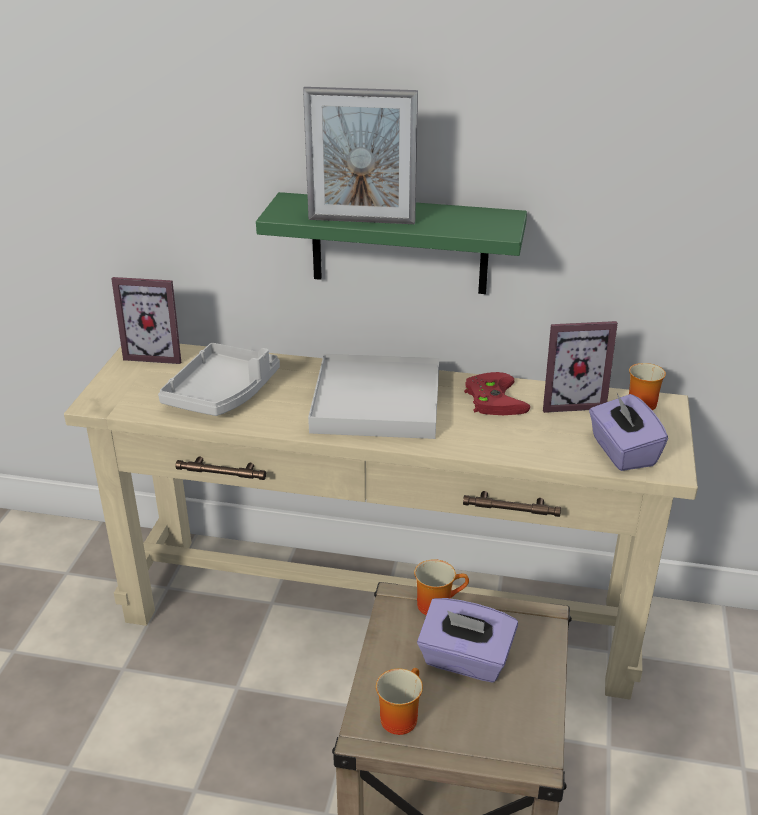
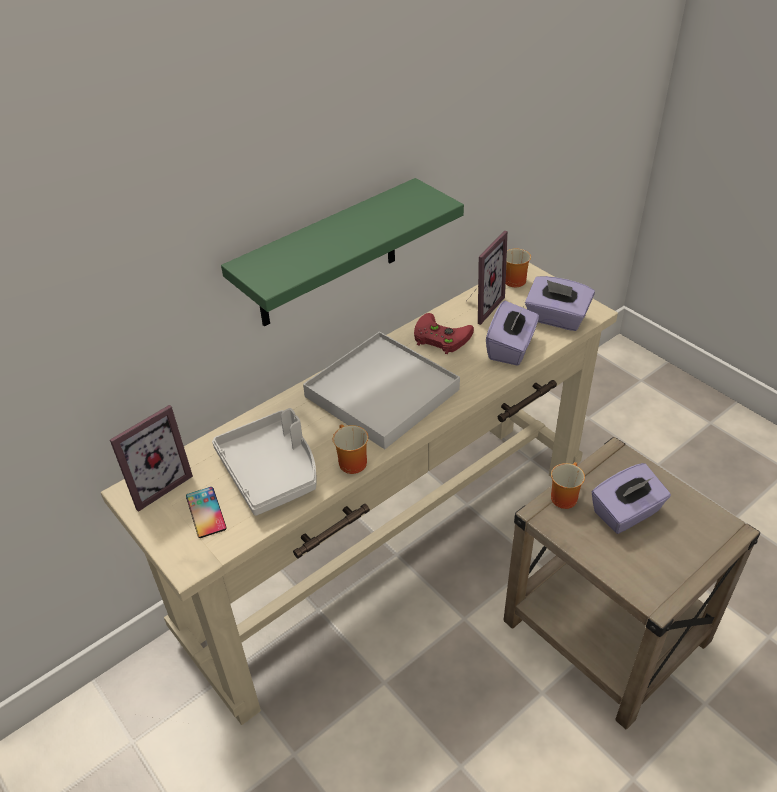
camera: 50 degrees left, 10 degrees up
picture frame [303,87,418,224] -> none
mug [376,668,423,735] -> mug moved to [333,424,368,474]
none -> phone [186,487,227,538]
none -> purple tissue box [486,301,539,366]

